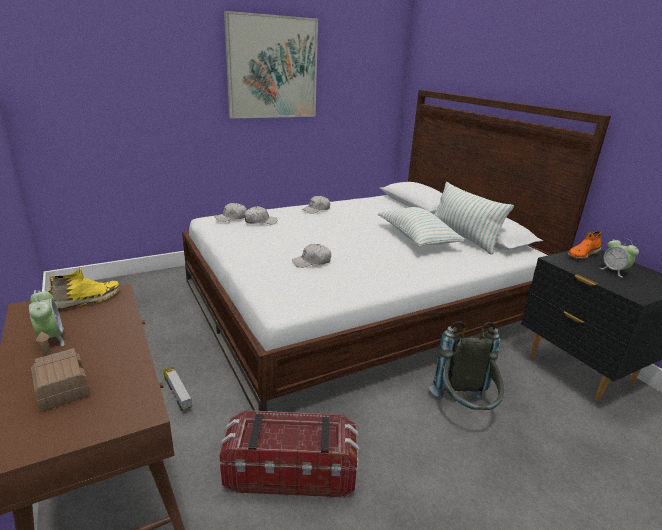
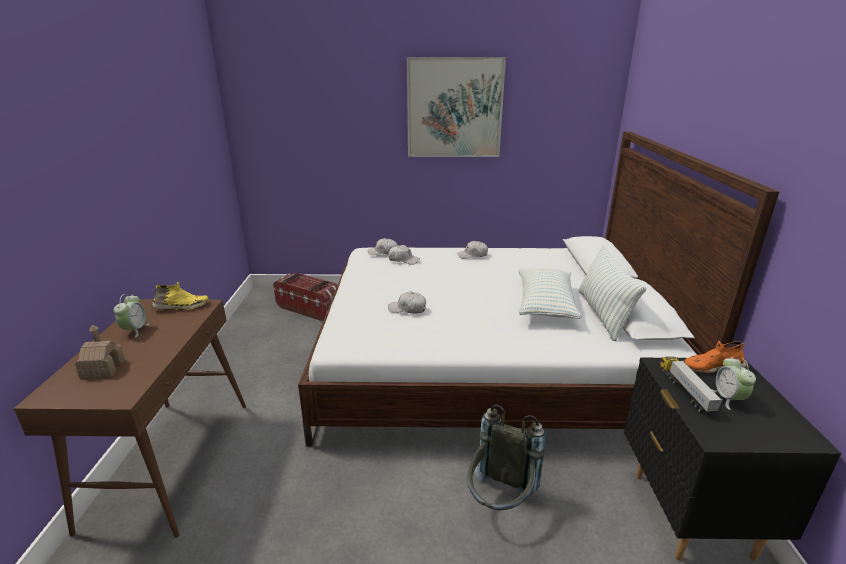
camera: 30 degrees right, 0 degrees up
toy truck [163,367,192,411] -> toy truck moved to [660,356,722,413]
storage box [219,410,359,497] -> storage box moved to [273,273,338,321]

